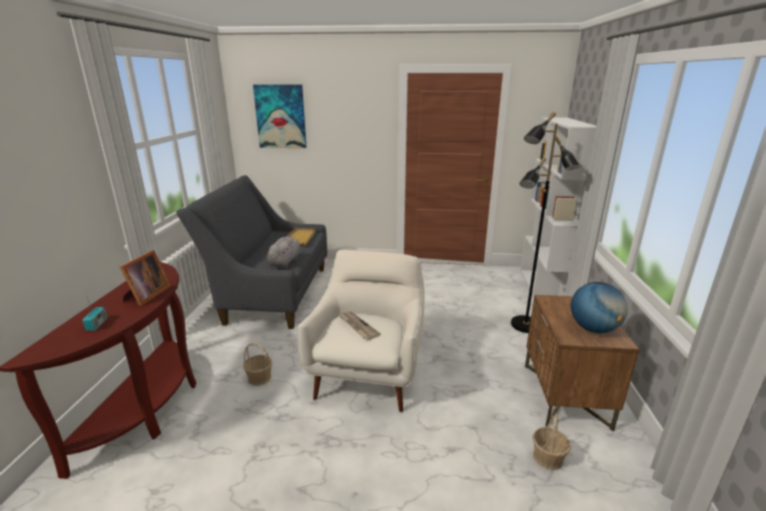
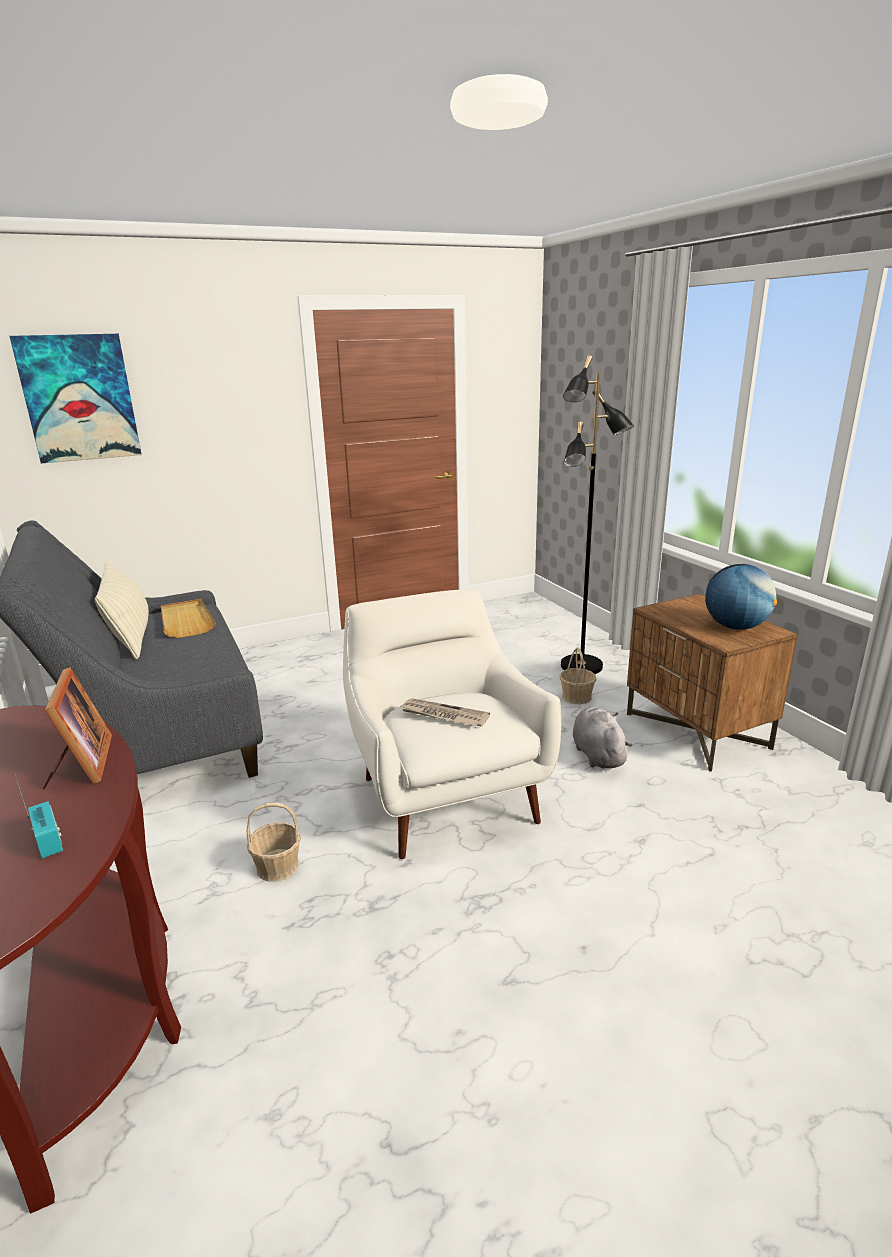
camera: 30 degrees left, 0 degrees up
grey plush toy [267,237,304,268] -> grey plush toy moved to [573,707,632,768]
white bookcase [520,117,596,297] -> none
basket [533,414,571,470] -> basket moved to [560,648,596,704]
none -> beige pillow [95,560,149,660]

